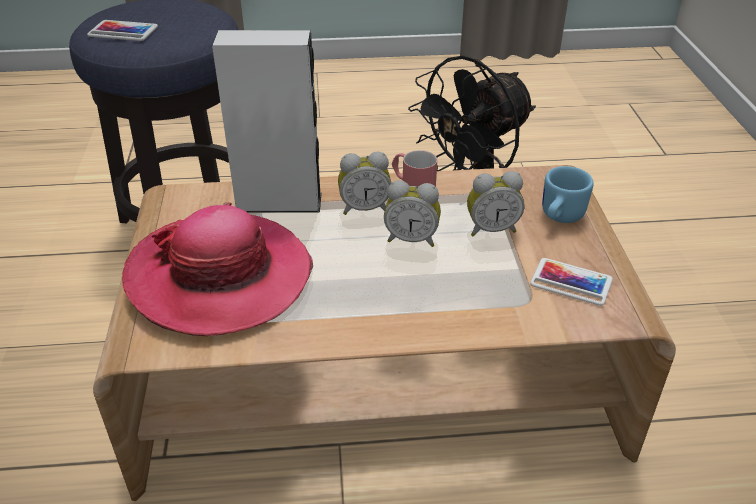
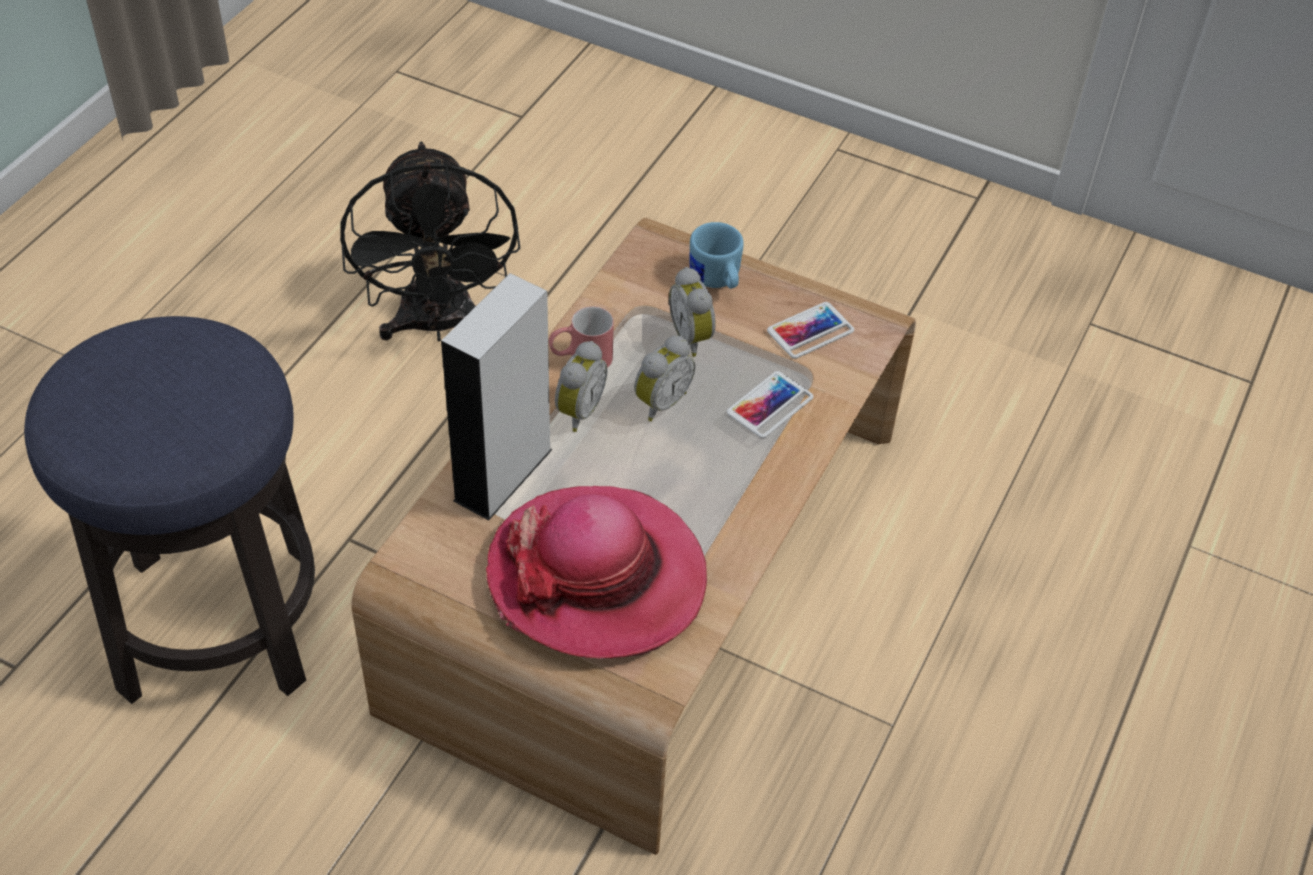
camera: 60 degrees left, 10 degrees up
phone [87,20,158,41] -> phone moved to [726,371,813,438]
alarm clock [467,171,525,236] -> alarm clock turned 135 degrees clockwise [669,267,716,357]

